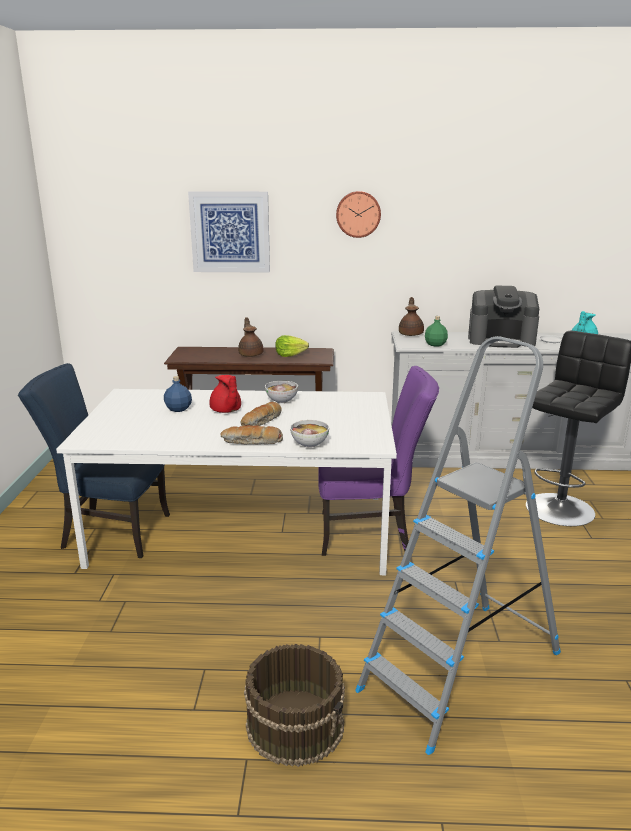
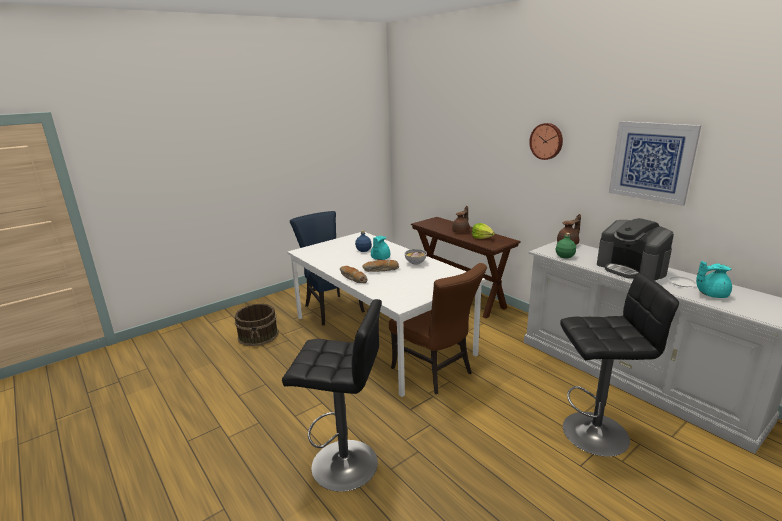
camera: 50 degrees right, 0 degrees up
picture [188,191,270,273] -> picture moved to [609,121,701,206]
red teapot [209,375,241,413] -> turquoise teapot [371,236,390,260]
brown bucket [244,644,345,767] -> brown bucket moved to [235,304,278,346]
bowl [290,420,329,448] -> none
purple chair [318,366,439,556] -> brown chair [389,263,487,394]
grey step ladder [355,336,561,755] -> black stool [282,299,382,492]

